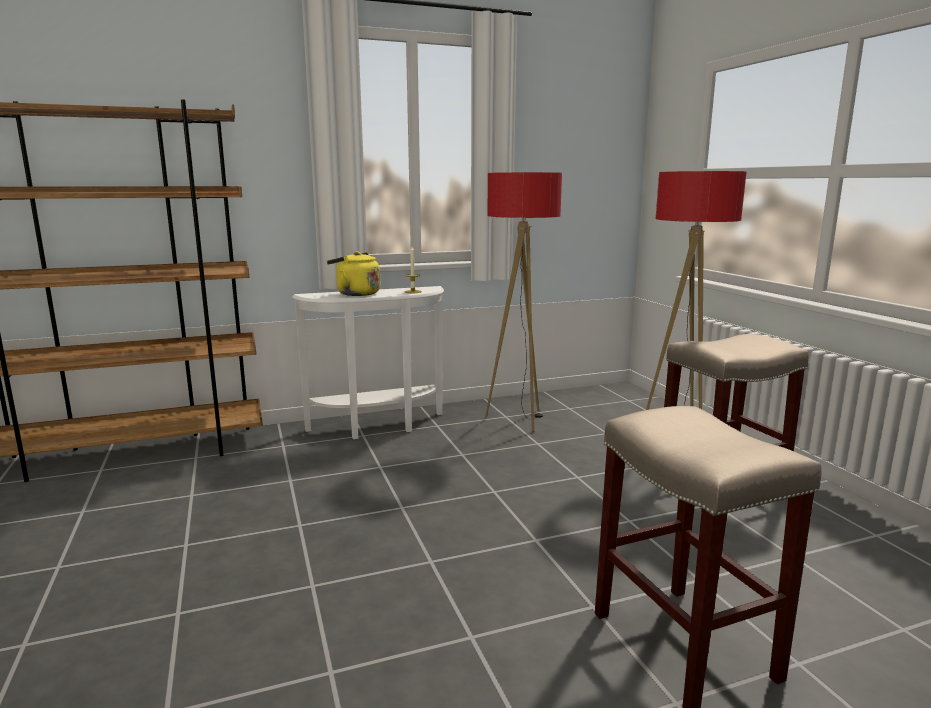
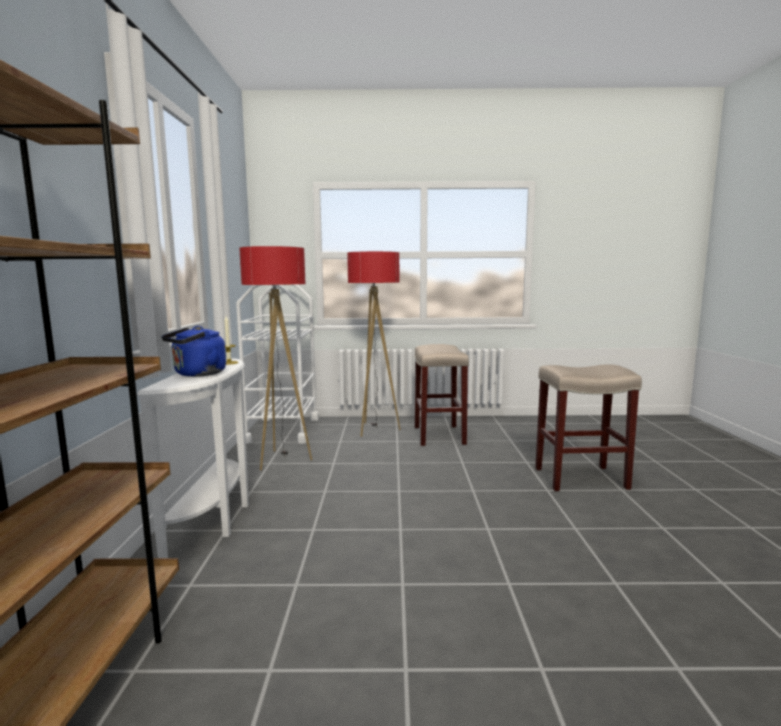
camera: 70 degrees left, 5 degrees down
yellow kettle [327,251,380,296] -> blue kettle [162,326,226,377]
none -> white cart [236,285,319,444]

